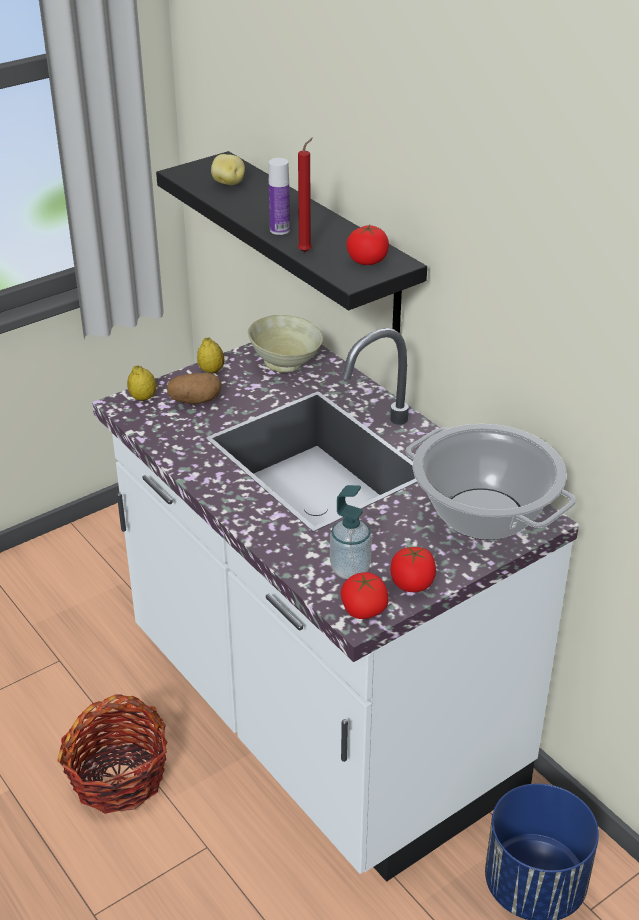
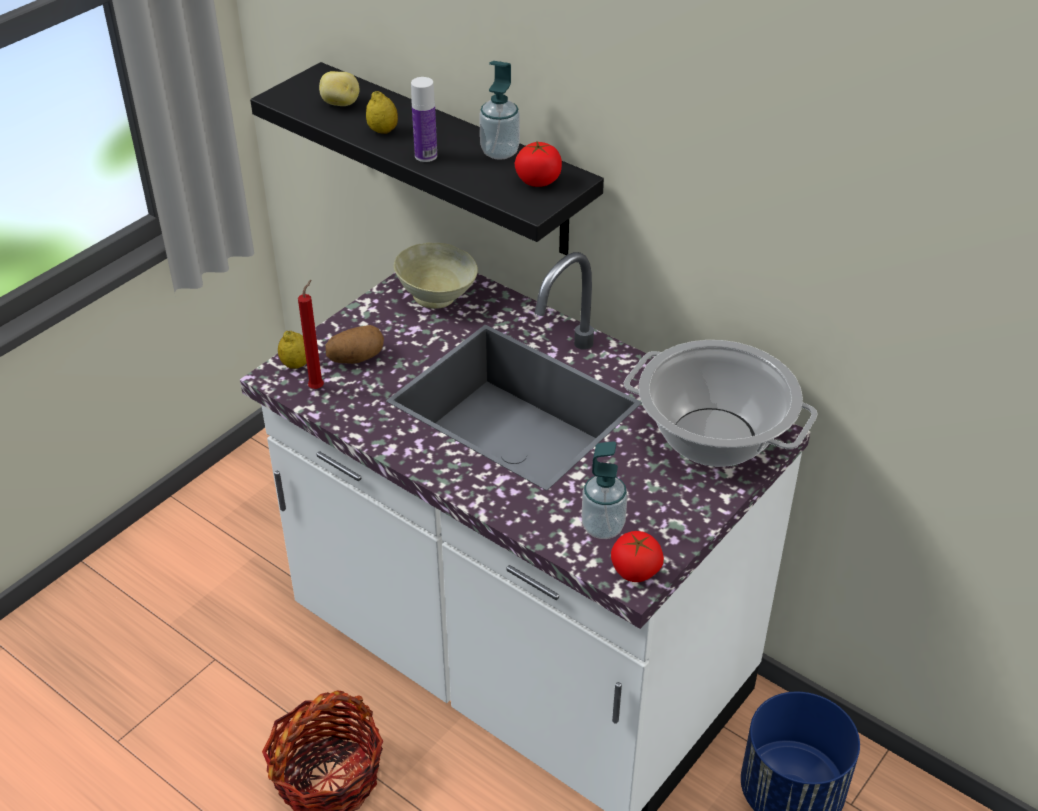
camera: 15 degrees left, 5 degrees up
lemon [197,338,224,373] -> lemon moved to [366,91,398,134]
red candle [298,137,313,252] -> red candle moved to [298,280,324,389]
tomato [390,547,436,592] -> none
none -> soap dispenser [479,61,520,160]

